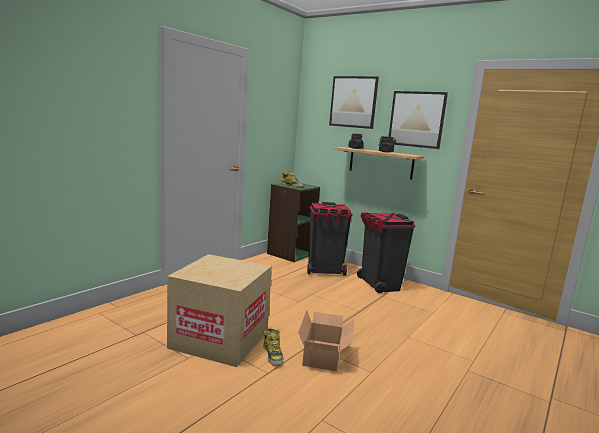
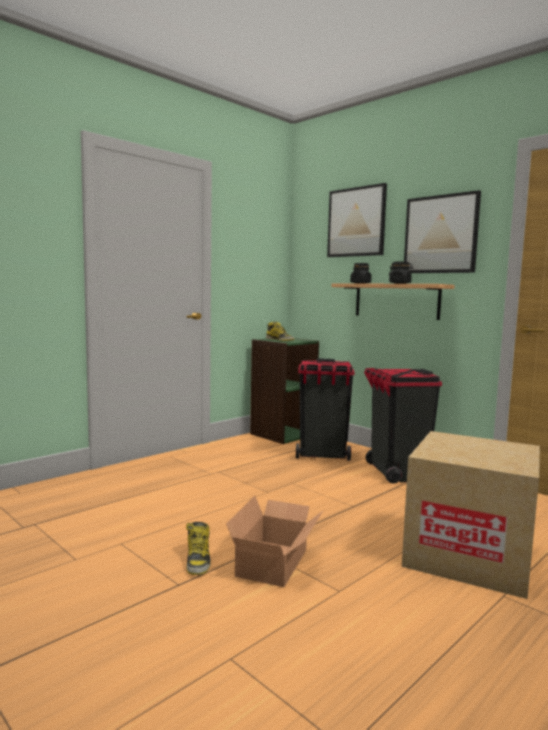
camera: 10 degrees right, 5 degrees down
cardboard box [167,254,272,367] -> cardboard box moved to [402,431,540,599]

